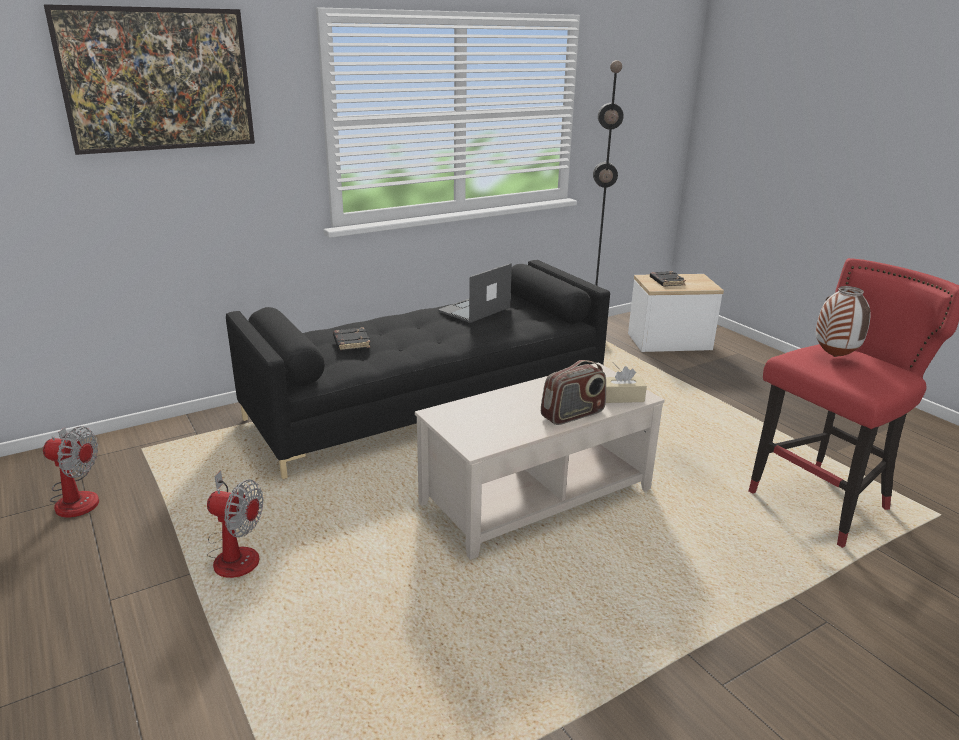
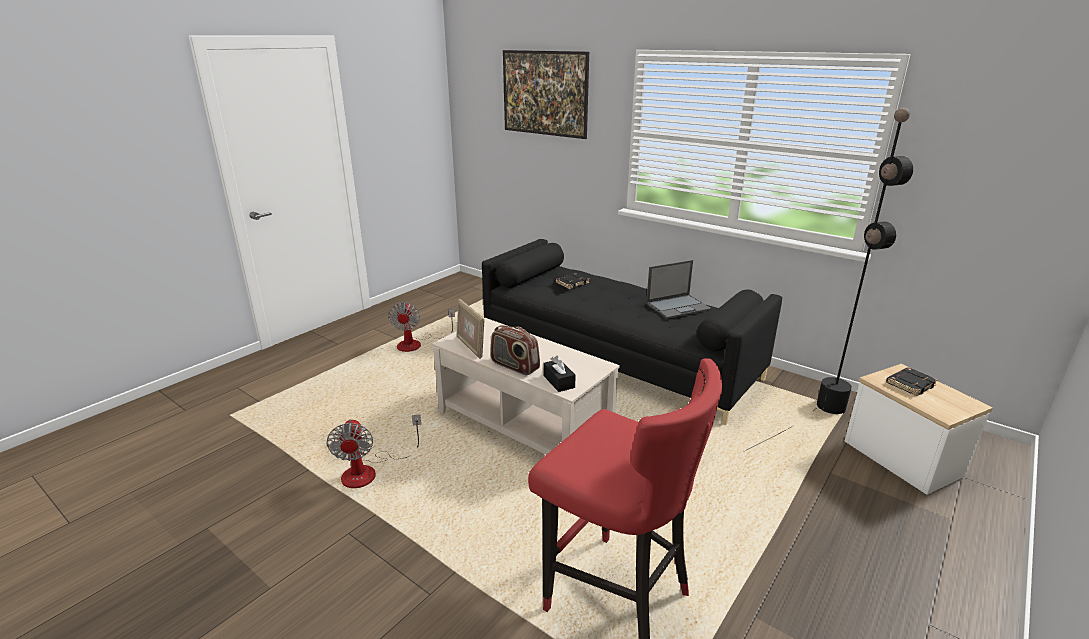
camera: 70 degrees right, 0 degrees up
fan [43,426,99,518] -> fan moved to [326,414,421,488]
laptop [438,263,512,323] -> laptop turned 135 degrees clockwise [646,260,711,319]
beige tissue box [606,366,647,403] -> black tissue box [543,356,576,392]
vase [816,286,871,357] -> none
none -> picture frame [457,299,484,359]

